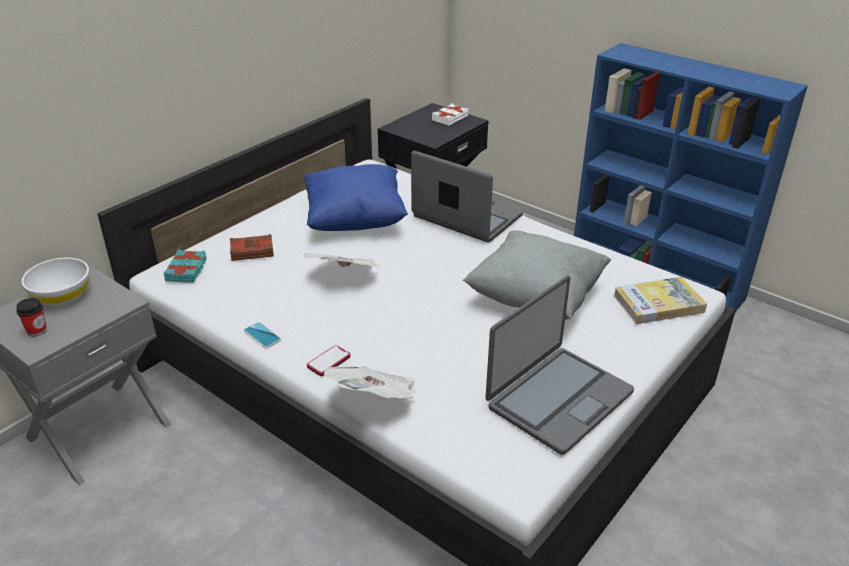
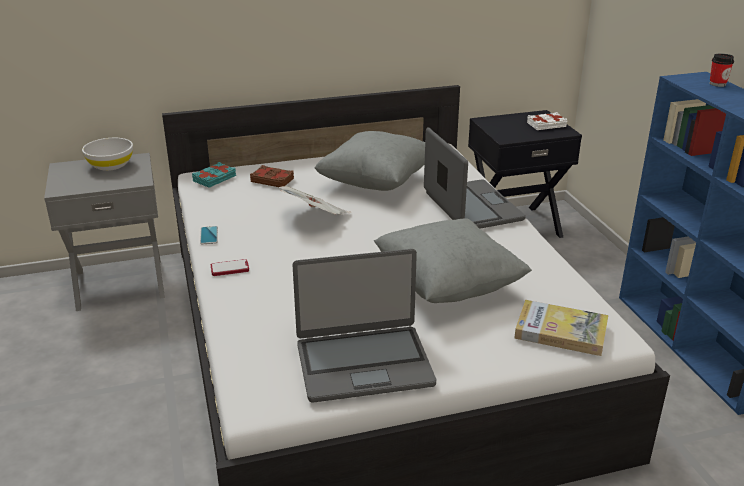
camera: 35 degrees right, 5 degrees down
cup [16,298,47,337] -> cup moved to [709,53,734,87]
blue pillow [304,164,408,231] -> grey pillow [315,131,425,191]
newspaper [324,366,416,399] -> none

